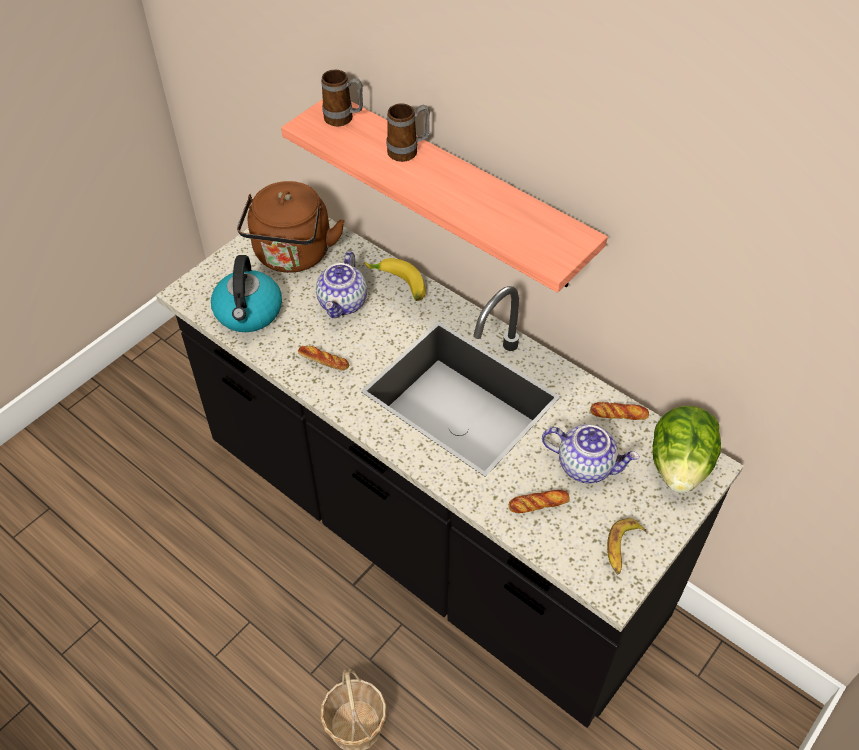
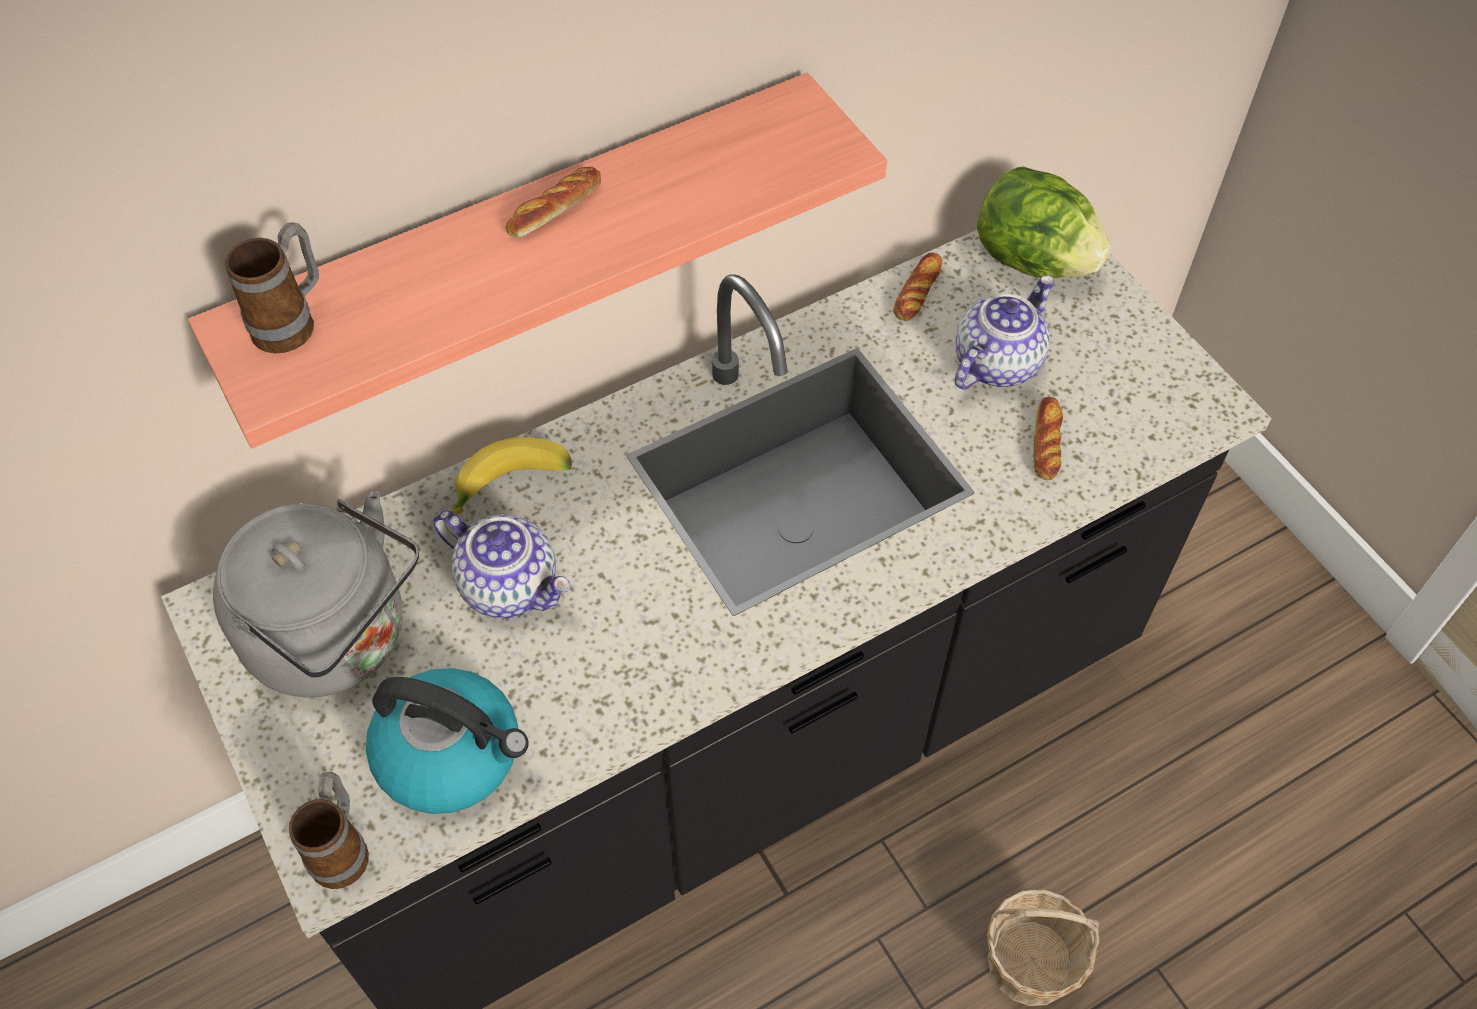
camera: 70 degrees left, 5 degrees up
brown kettle [237,181,345,273] -> grey kettle [213,490,419,698]
bread [298,346,349,371] -> bread moved to [506,167,601,238]
mug [387,103,430,162] -> mug moved to [289,772,369,889]
banana [607,518,647,574] -> none

